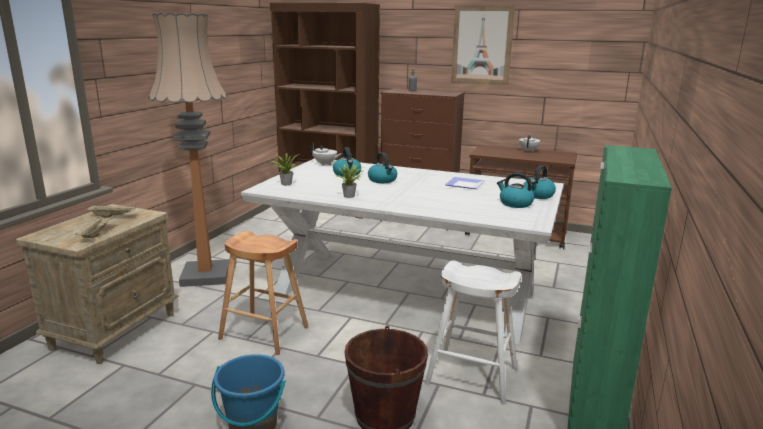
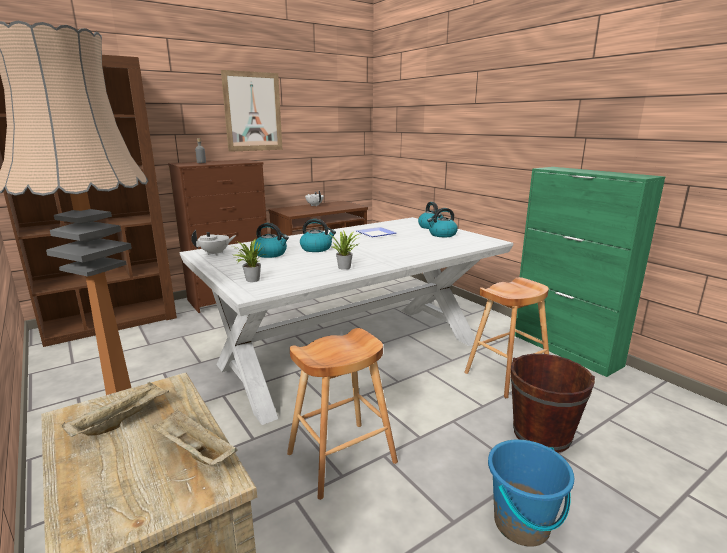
camera: 55 degrees left, 0 degrees up
white stool [425,260,521,404] -> brown stool [464,277,549,398]

